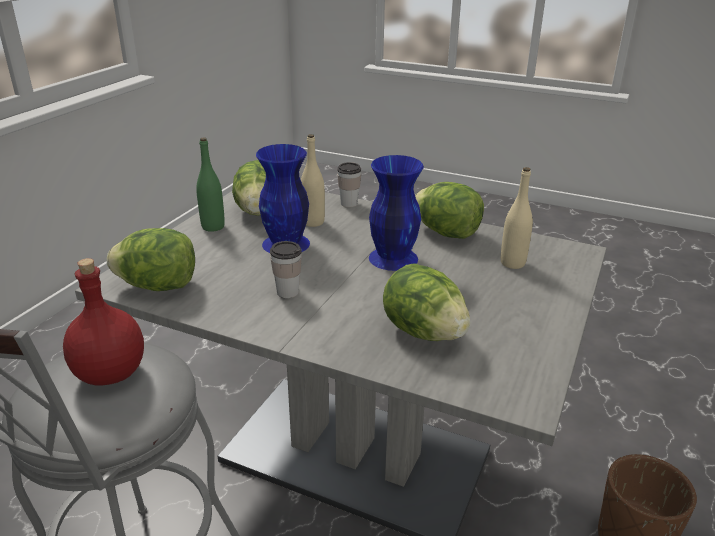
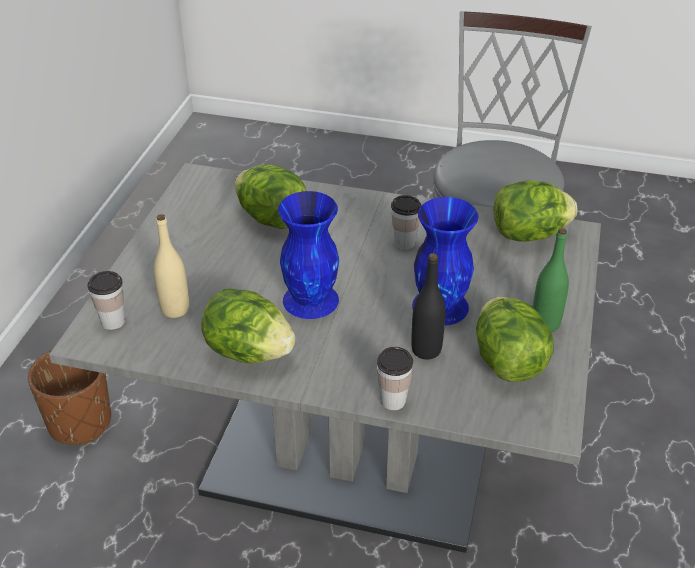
camera: 170 degrees right, 10 degrees up
red bottle [63,258,144,385] -> none
beige bottle [301,134,325,227] -> black bottle [411,253,446,359]
none -> cup [87,271,125,330]

